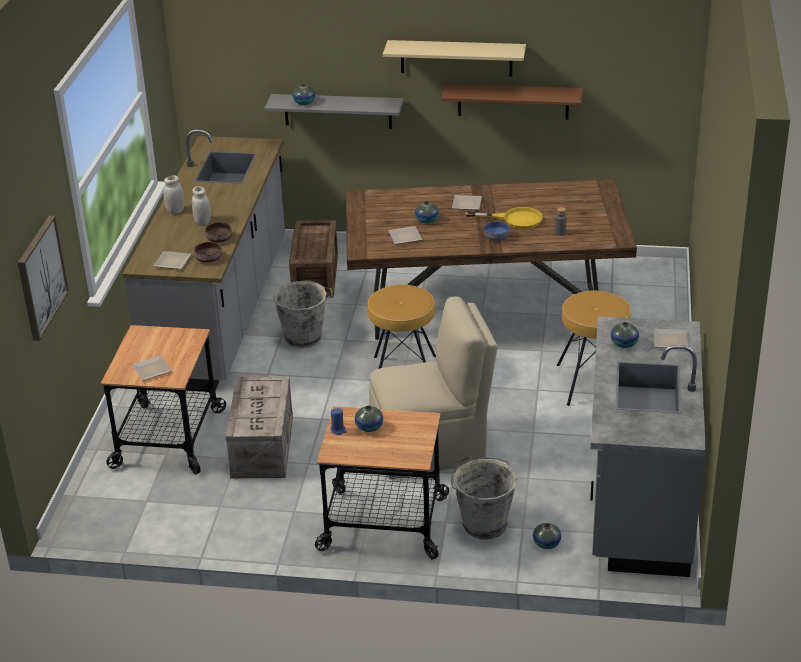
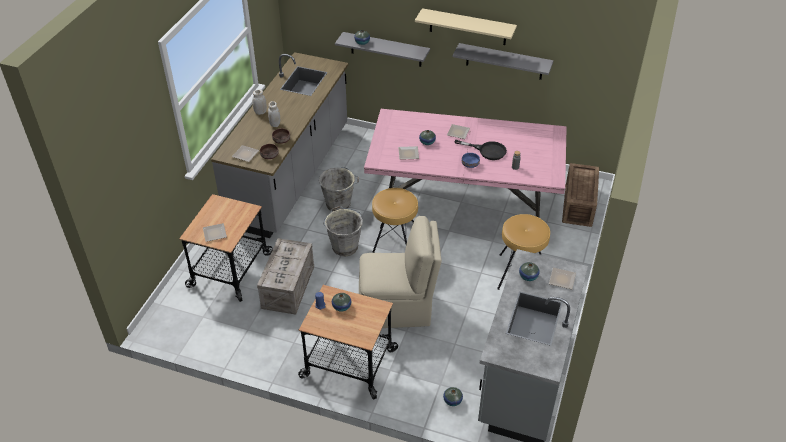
camera: 10 degrees right, 10 degrees up
picture [18,216,69,341] -> none
crate [289,220,338,298] -> crate moved to [562,163,599,227]
brown dining table [346,179,637,340] -> pink dining table [364,109,567,218]
brown shelf [441,84,583,120] -> grey shelf [453,43,553,80]
grey bucket [451,456,517,540] -> grey bucket moved to [323,206,363,256]
yellow frying pan [466,207,543,229] -> black frying pan [455,140,507,160]

